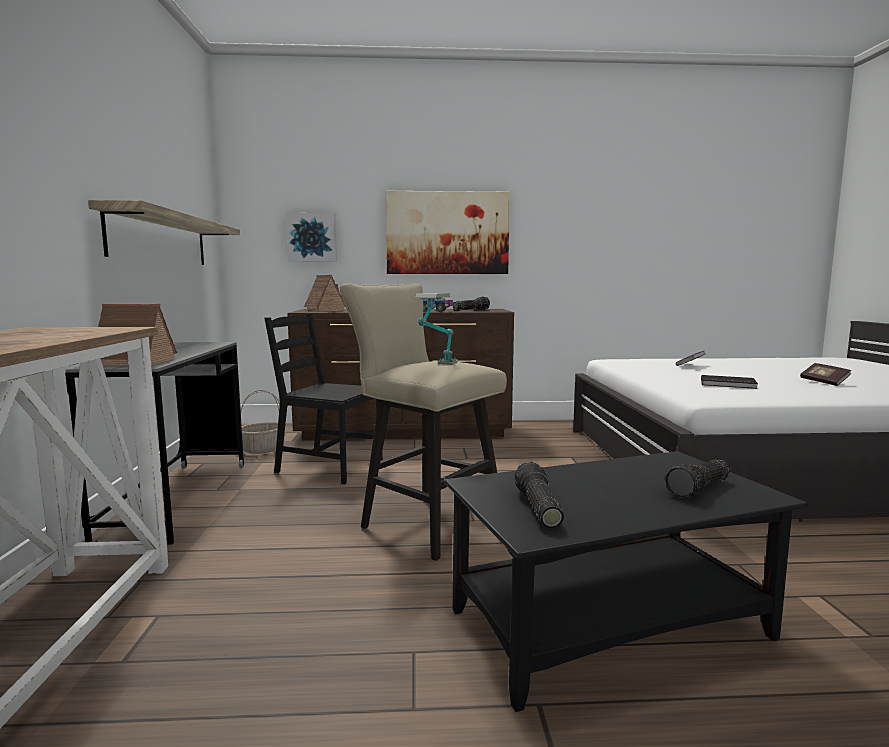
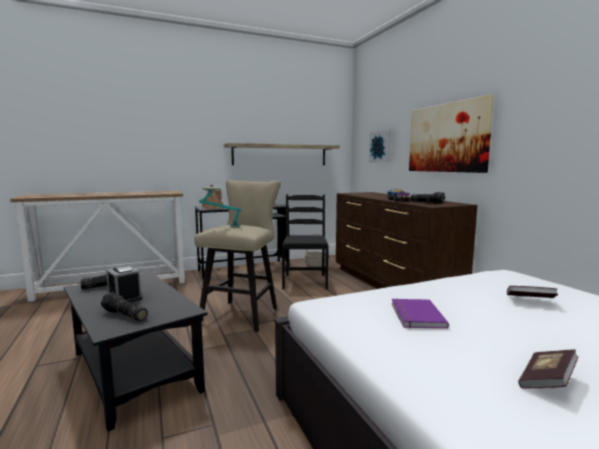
camera: 70 degrees right, 0 degrees up
toy house [304,275,346,312] -> none
black book [701,375,758,389] -> purple book [392,299,449,329]
none -> alarm clock [106,266,142,302]

